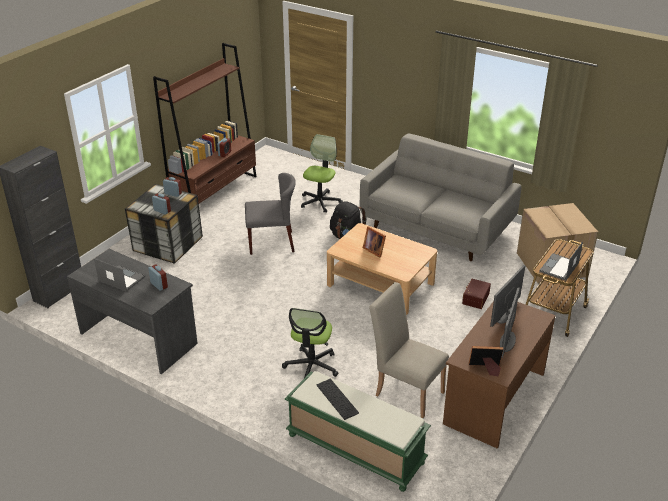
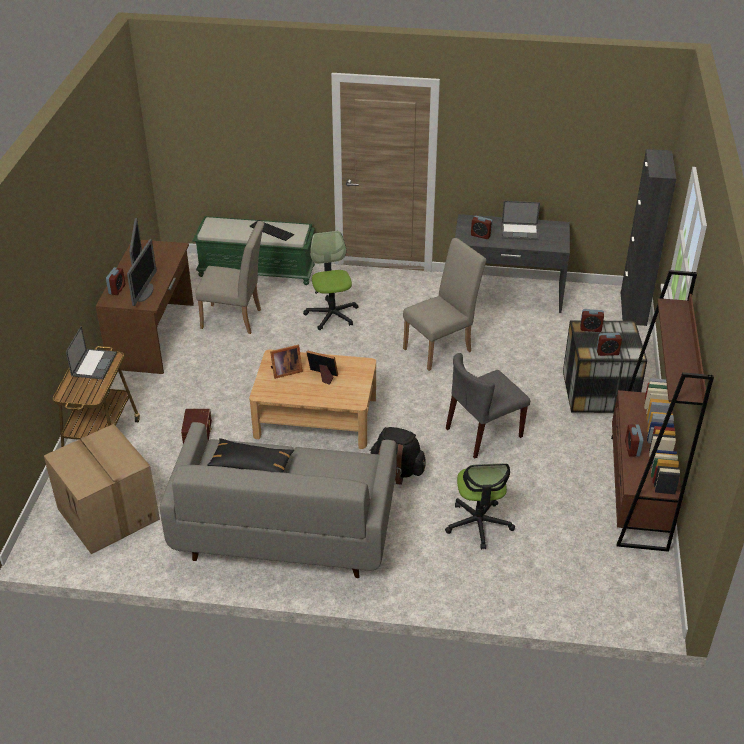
camera: 155 degrees right, 5 degrees up
picture frame [469,346,503,376] -> picture frame moved to [270,345,303,379]
none -> alarm clock [106,267,125,295]
none -> black pillow [207,438,294,473]
none -> beige chair [403,238,486,371]

